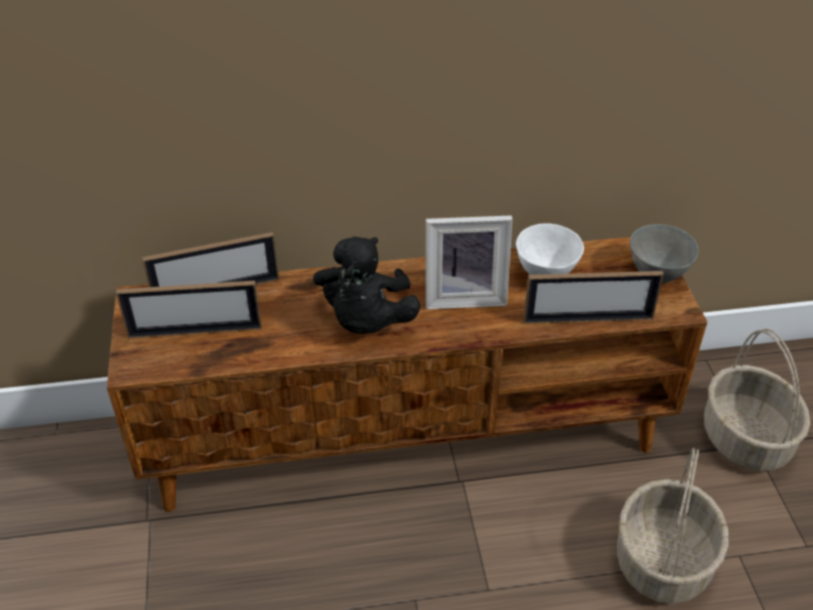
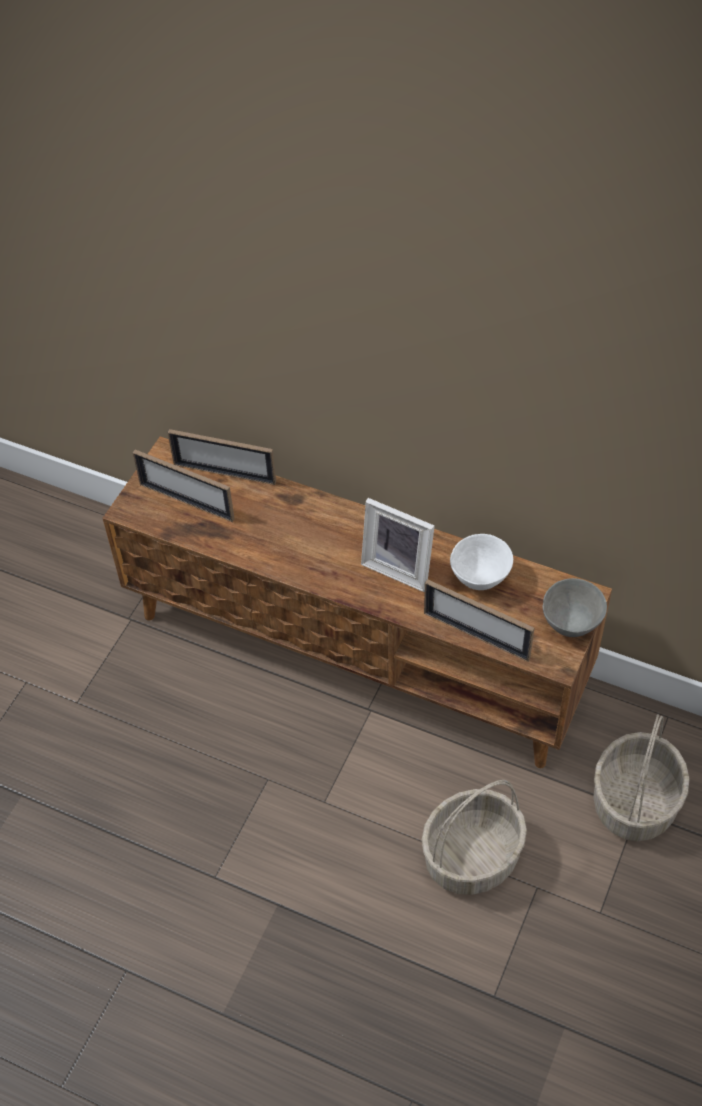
camera: 35 degrees right, 10 degrees up
black plush toy [313,236,421,334] -> none

